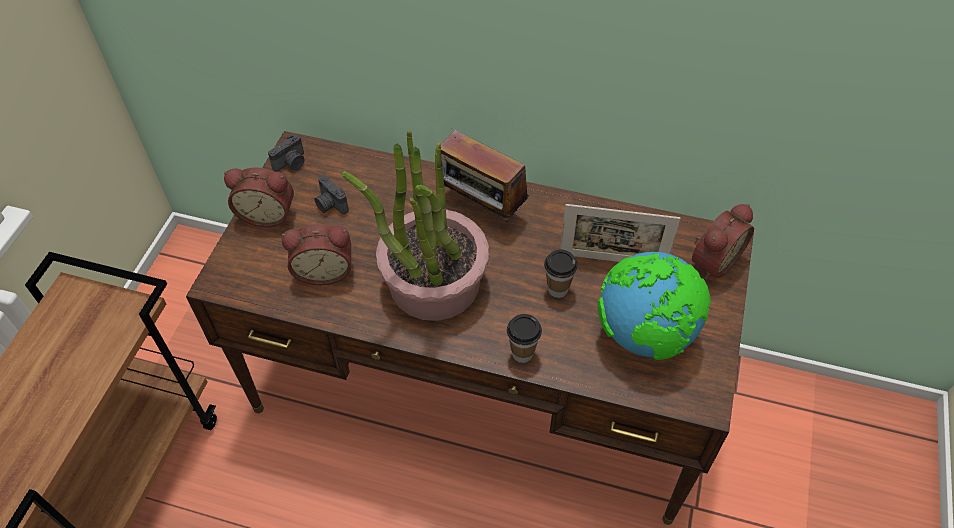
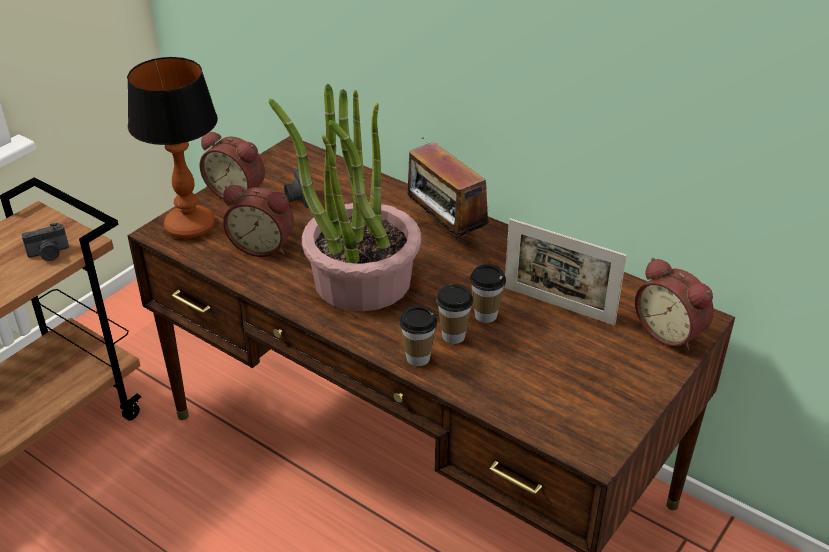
camera: 20 degrees right, 15 degrees down
camera [268,134,305,171] -> camera moved to [21,223,69,261]
globe [598,252,711,360] -> none
alarm clock [692,204,754,280] -> alarm clock turned 75 degrees clockwise [635,258,714,351]
none -> table lamp [127,57,218,239]
none -> cup [436,284,473,344]

